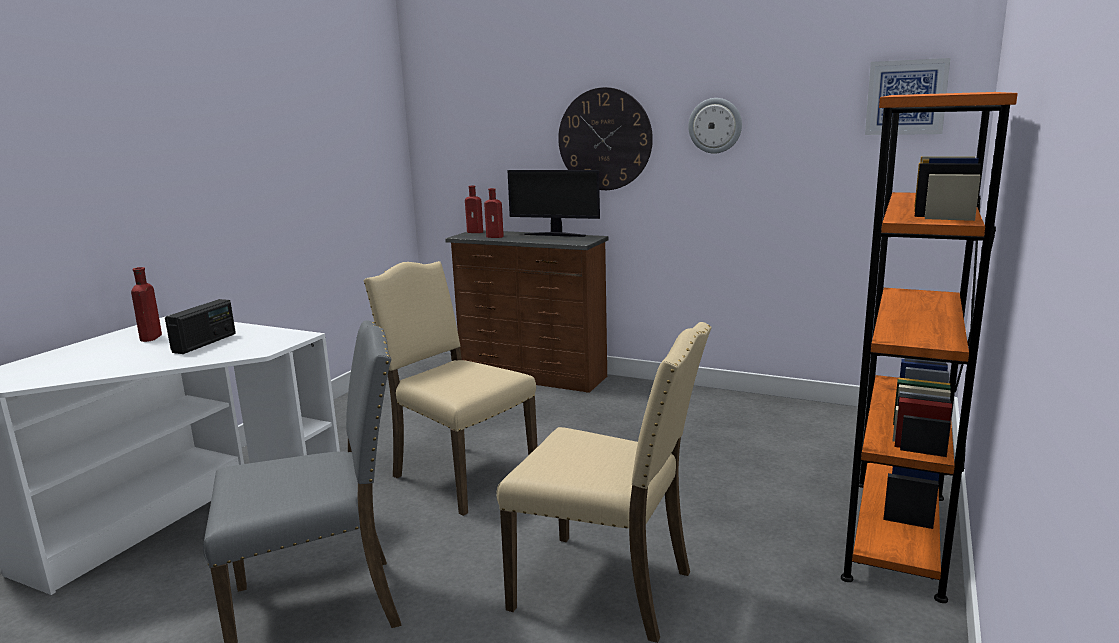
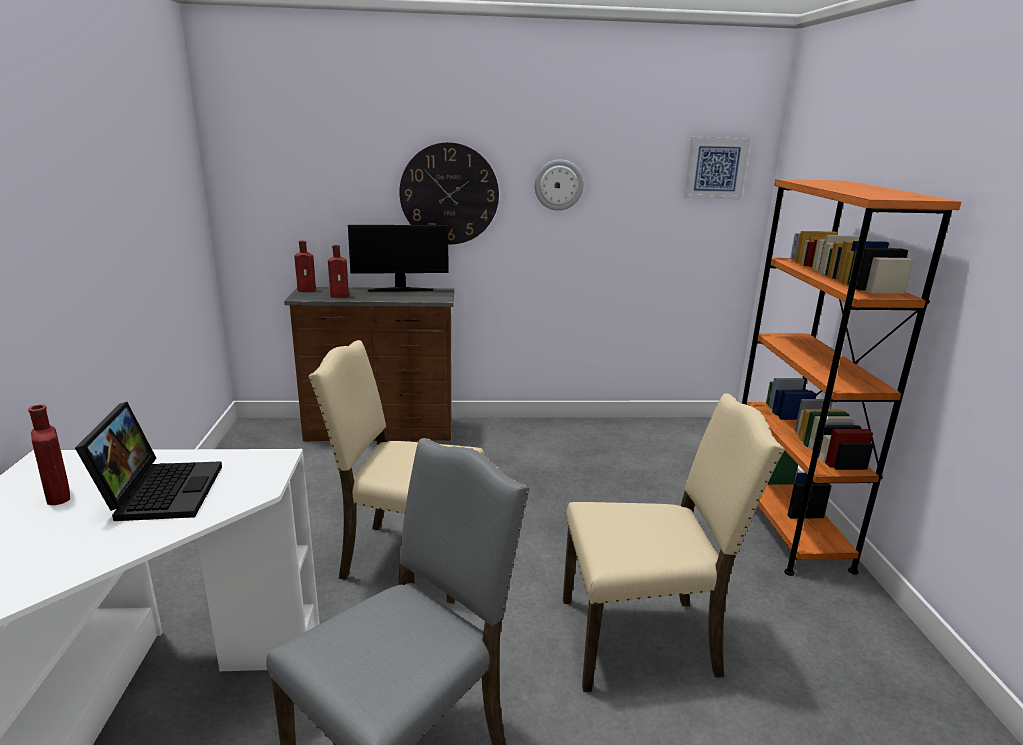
camera: 30 degrees left, 5 degrees up
radio [165,299,236,354] -> laptop [75,402,222,521]

